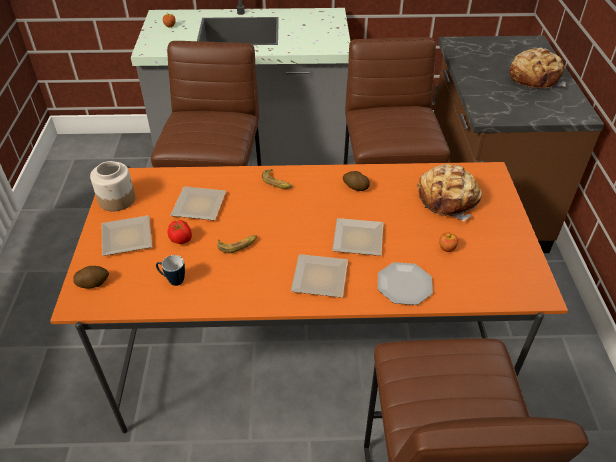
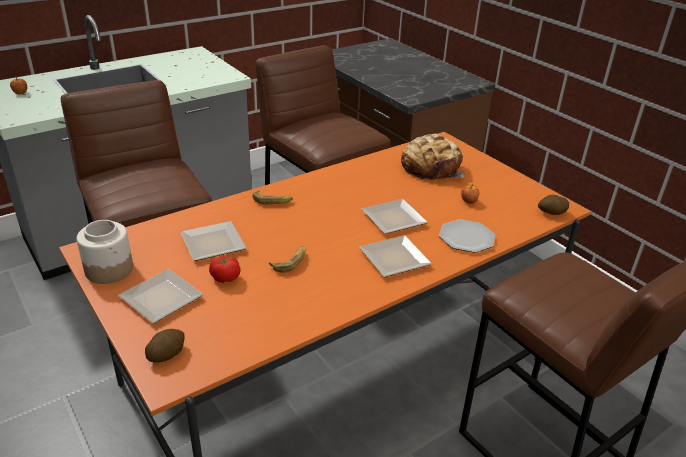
camera: 35 degrees left, 10 degrees down
mug [156,255,185,286] -> none
potato [343,171,370,191] -> potato moved to [538,195,569,215]
bread [510,47,566,89] -> none

